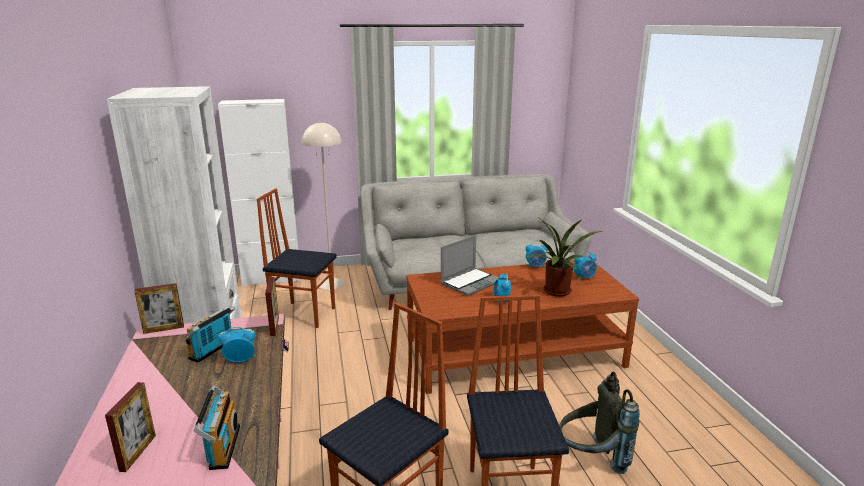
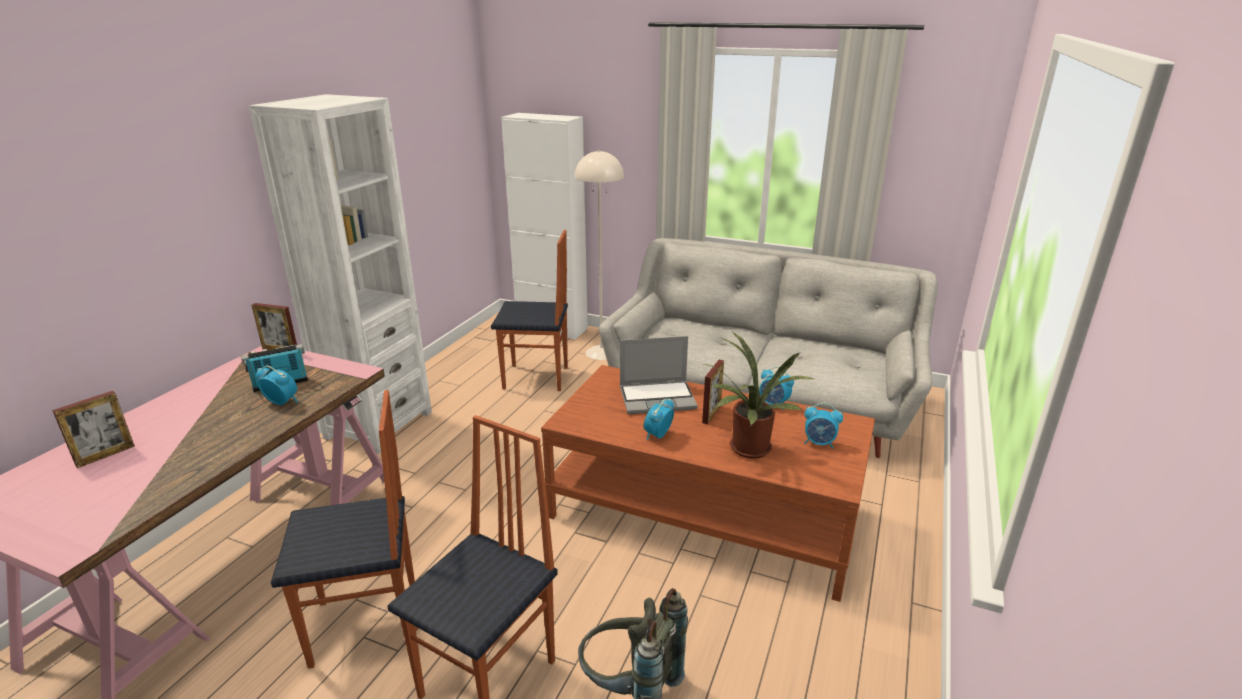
camera: 35 degrees right, 5 degrees up
radio [194,386,240,470] -> none
chair [257,188,337,328] -> chair turned 135 degrees clockwise [491,230,568,391]
picture frame [265,277,279,336] -> picture frame moved to [702,360,724,424]

